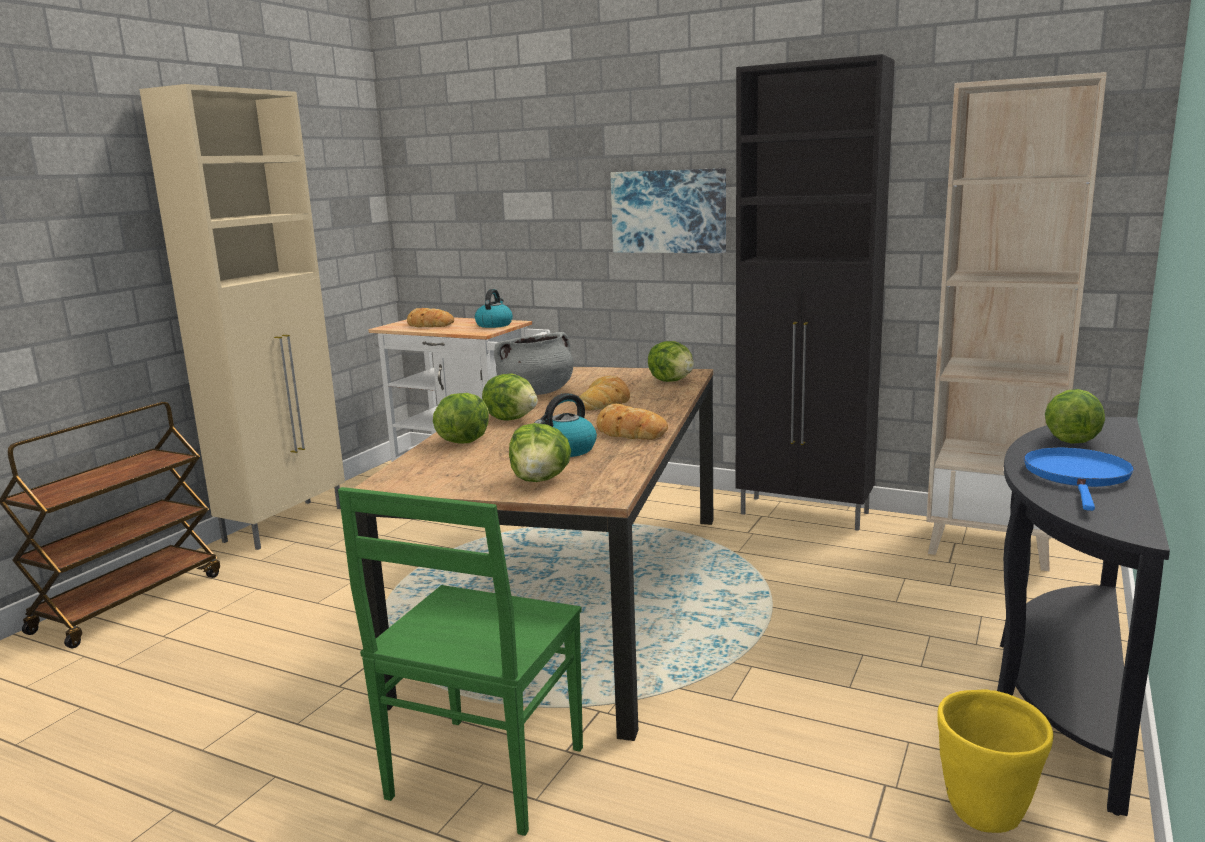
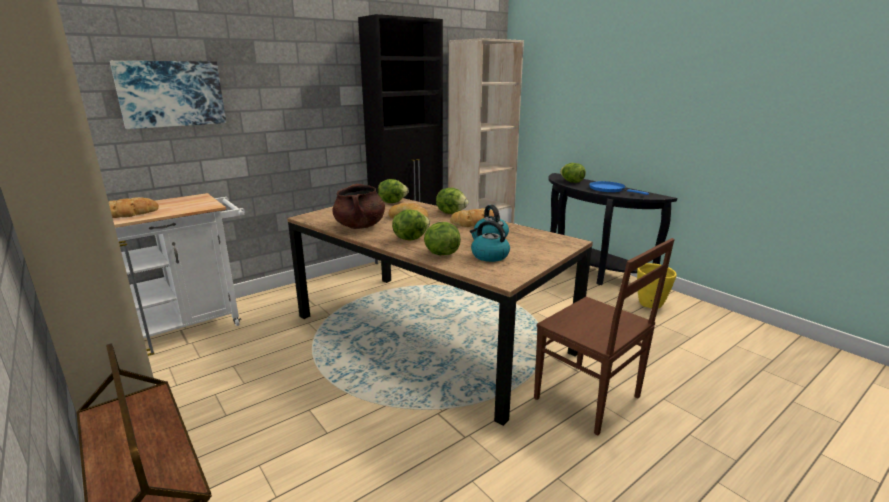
camera: 65 degrees left, 5 degrees up
green chair [338,487,583,836] -> brown chair [534,238,675,435]
kettle [475,289,513,328] -> kettle moved to [470,220,510,262]
grey cooking pot [494,332,574,395] -> brown cooking pot [332,184,385,229]
lettuce [509,423,571,482] -> lettuce moved to [436,188,468,214]
picture [611,168,726,253] -> picture moved to [110,61,226,129]

